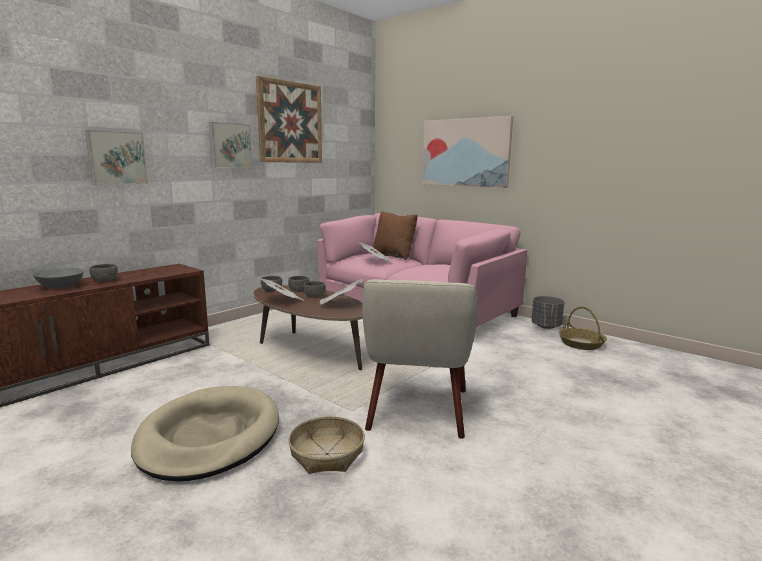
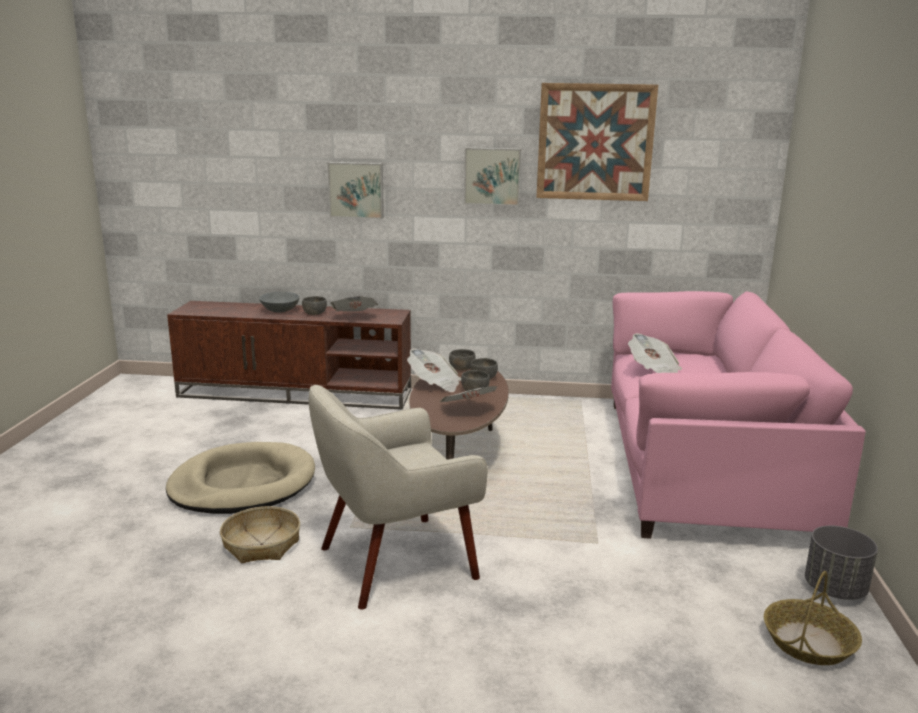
camera: 55 degrees right, 5 degrees up
brown pillow [373,211,418,260] -> none
picture [422,116,513,188] -> none
none -> newspaper [330,296,378,312]

